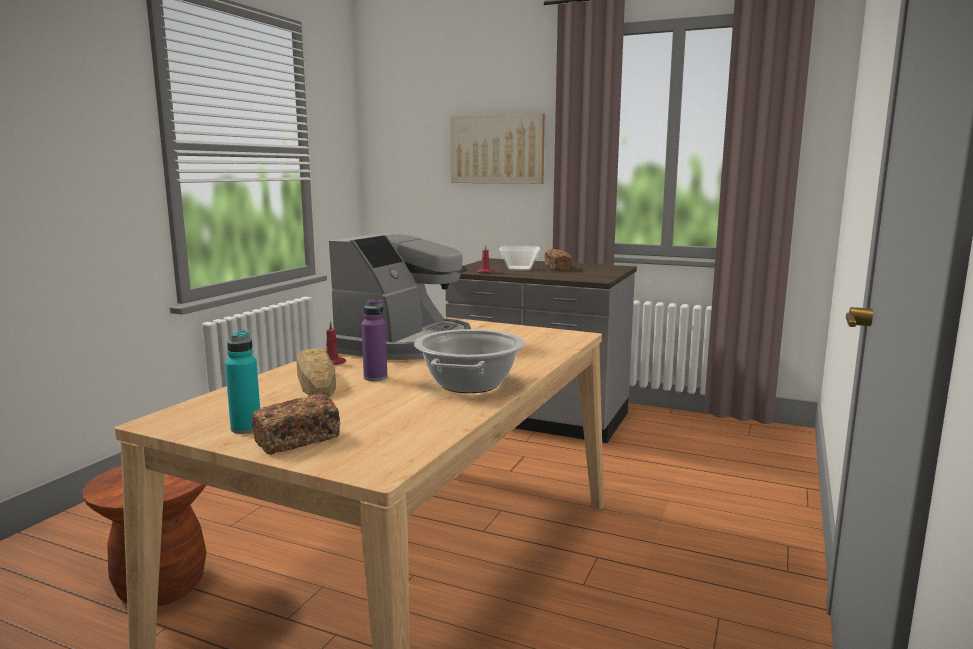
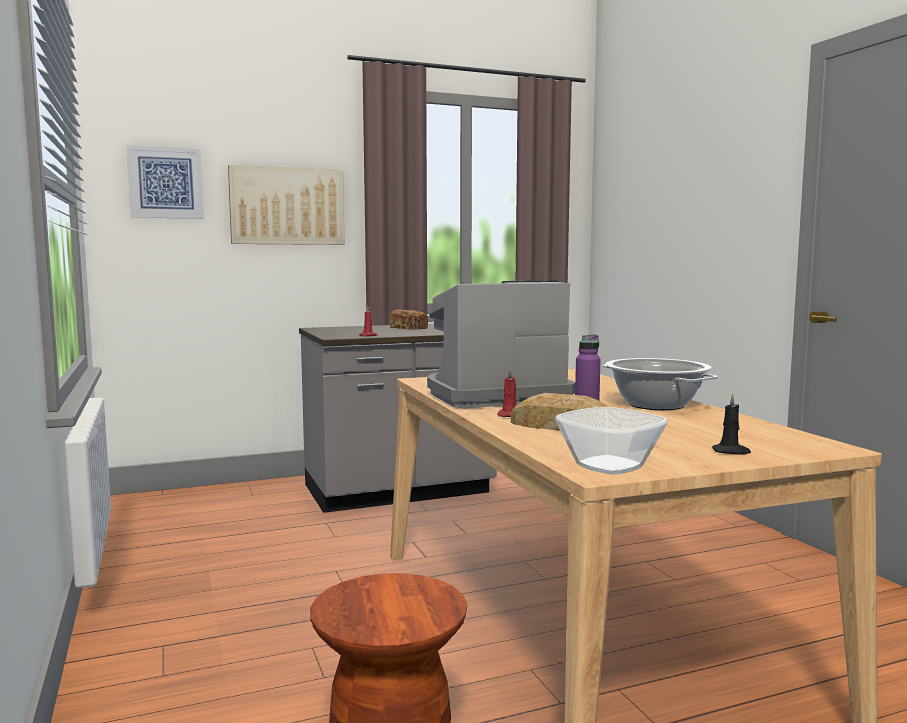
camera: 45 degrees left, 5 degrees down
turquoise bottle [225,330,260,434] -> none
bread [252,394,340,455] -> black candle [712,394,751,454]
coffee machine [329,232,471,360] -> coffee machine turned 90 degrees counterclockwise [427,280,575,408]
bowl [499,246,540,271] -> bowl moved to [555,407,668,474]
none -> picture [126,145,204,219]

